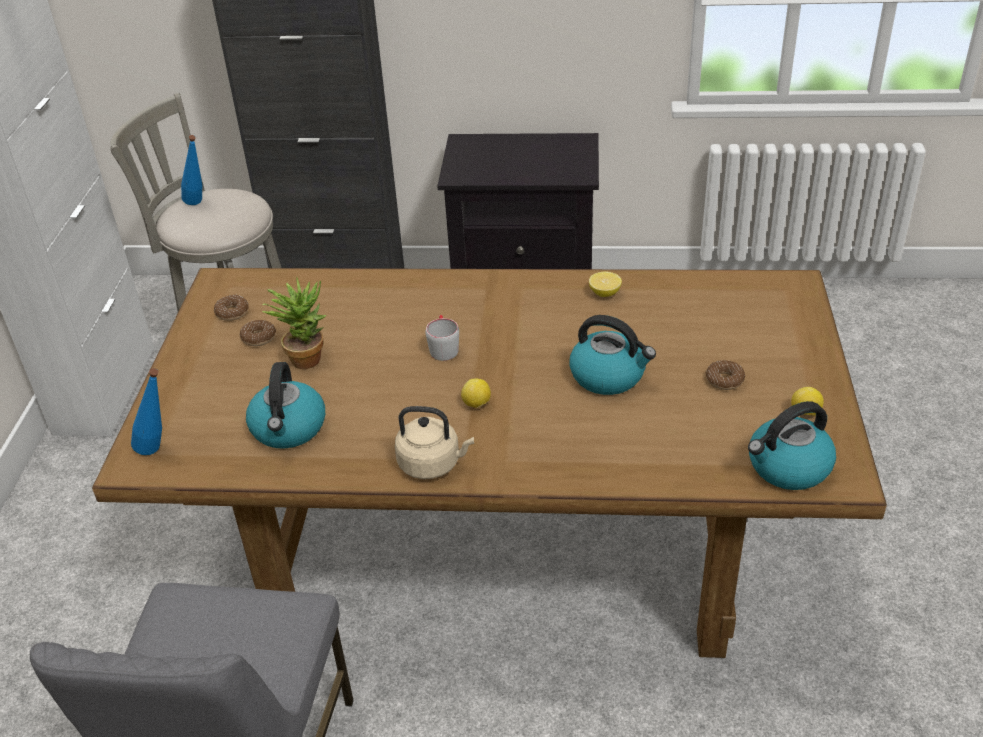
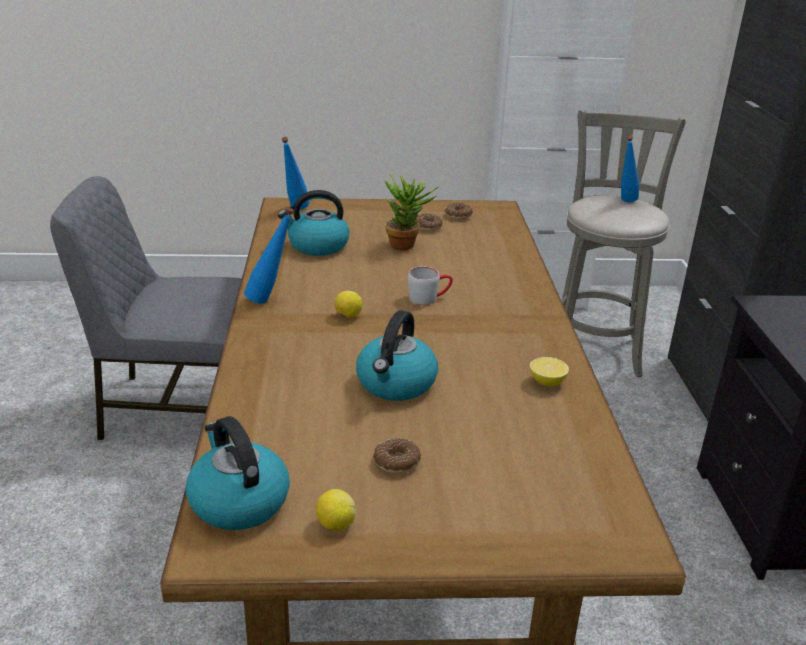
camera: 80 degrees right, 10 degrees down
beige kettle [395,406,474,479] -> blue bottle [244,208,294,304]

